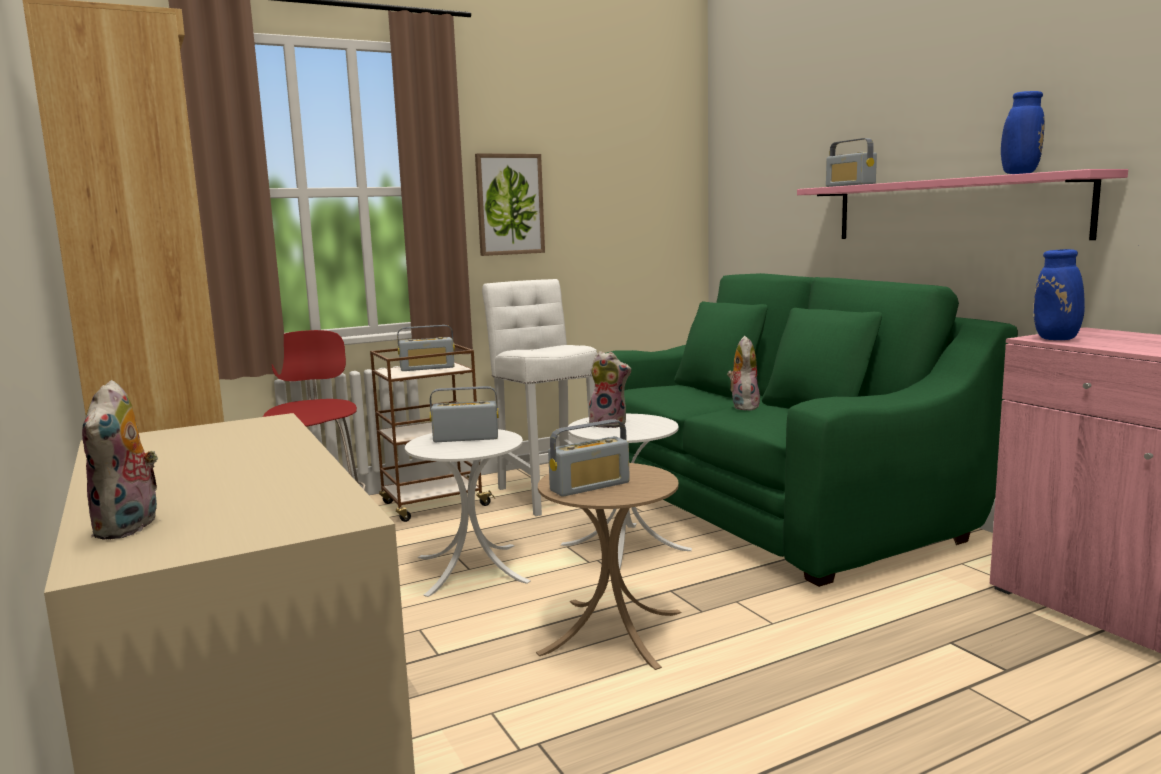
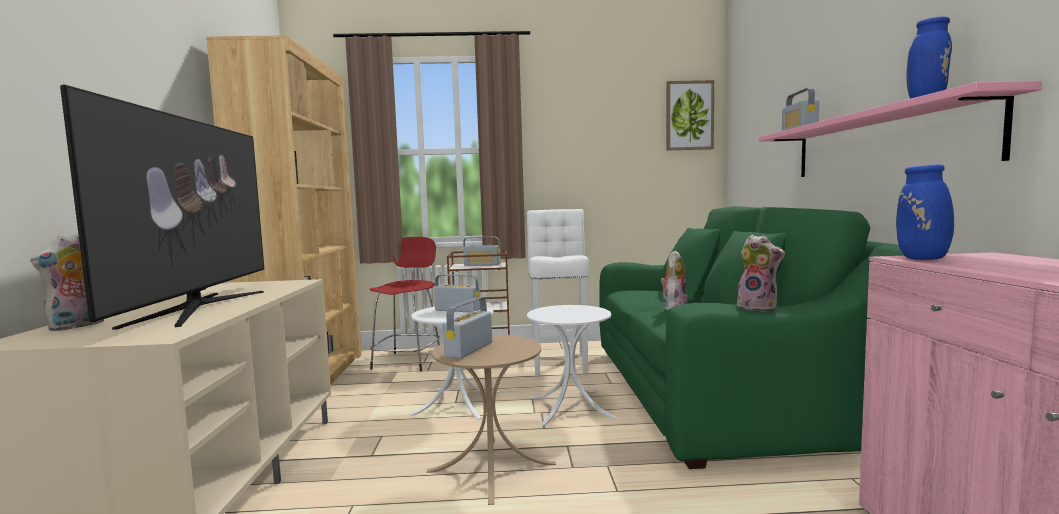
camera: 25 degrees right, 5 degrees down
picture [475,153,545,256] -> picture moved to [666,80,714,150]
radio [548,419,630,497] -> radio turned 120 degrees clockwise [443,297,492,359]
plush toy [587,351,631,428] -> plush toy moved to [737,235,785,312]
none -> television [60,84,264,329]

